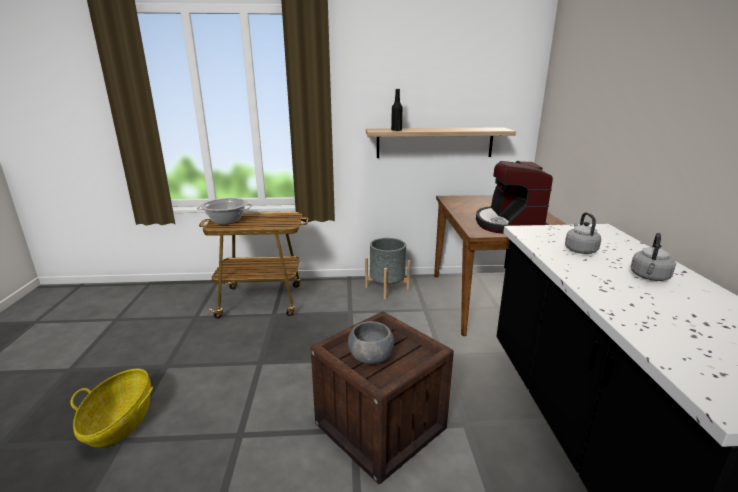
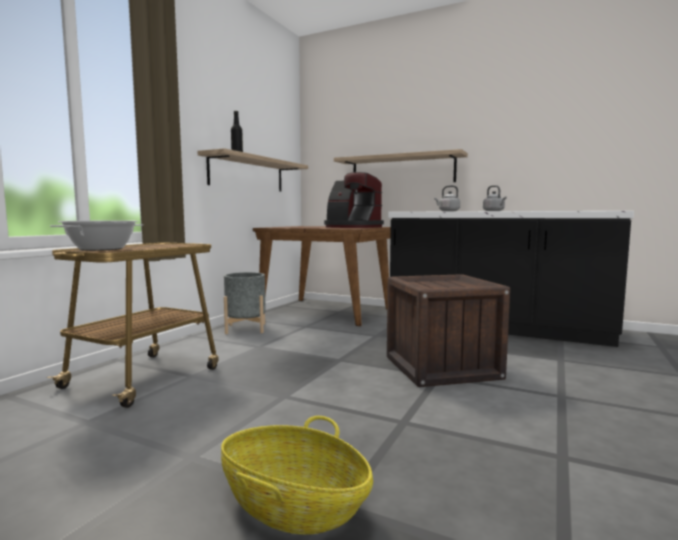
camera: 60 degrees left, 15 degrees down
grey bowl [348,321,394,364] -> none
none -> shelf [334,149,468,182]

